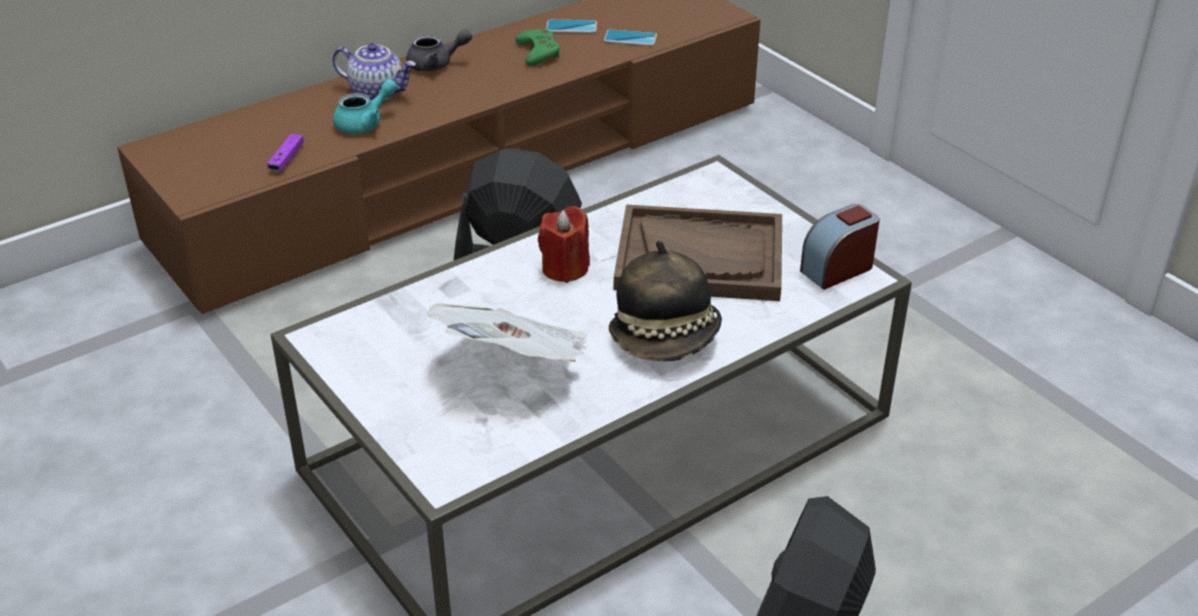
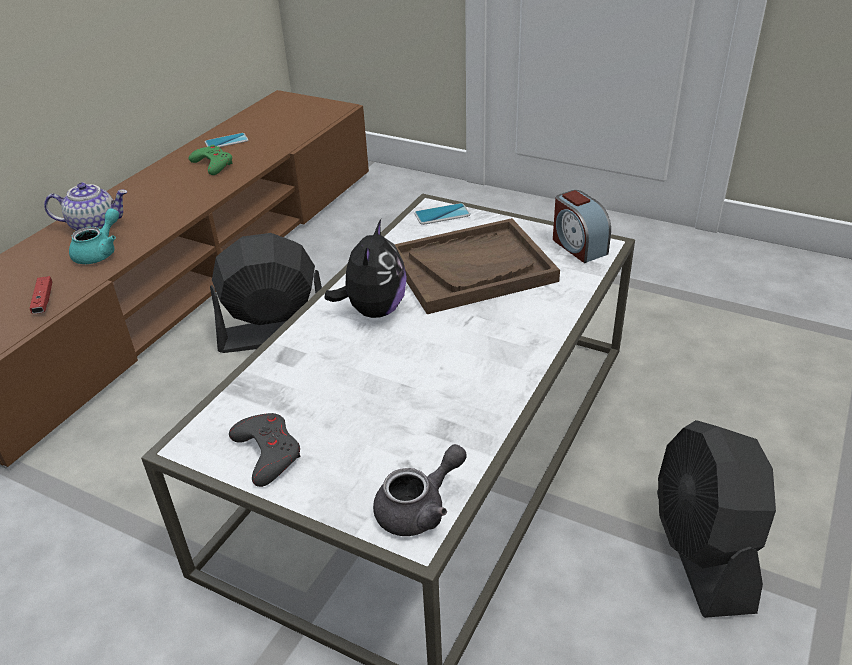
camera: 25 degrees left, 0 degrees up
purple game controller [267,134,304,171] -> red game controller [30,276,52,314]
grey teapot [406,29,472,72] -> grey teapot moved to [373,444,467,536]
newspaper [427,303,587,362] -> none
red candle [538,206,590,283] -> plush toy [324,219,407,318]
phone [604,29,657,46] -> phone moved to [414,203,470,225]
hat [609,241,722,361] -> none
alarm clock [800,204,880,290] -> alarm clock turned 60 degrees counterclockwise [553,190,611,263]
none -> grey game controller [229,413,301,487]

